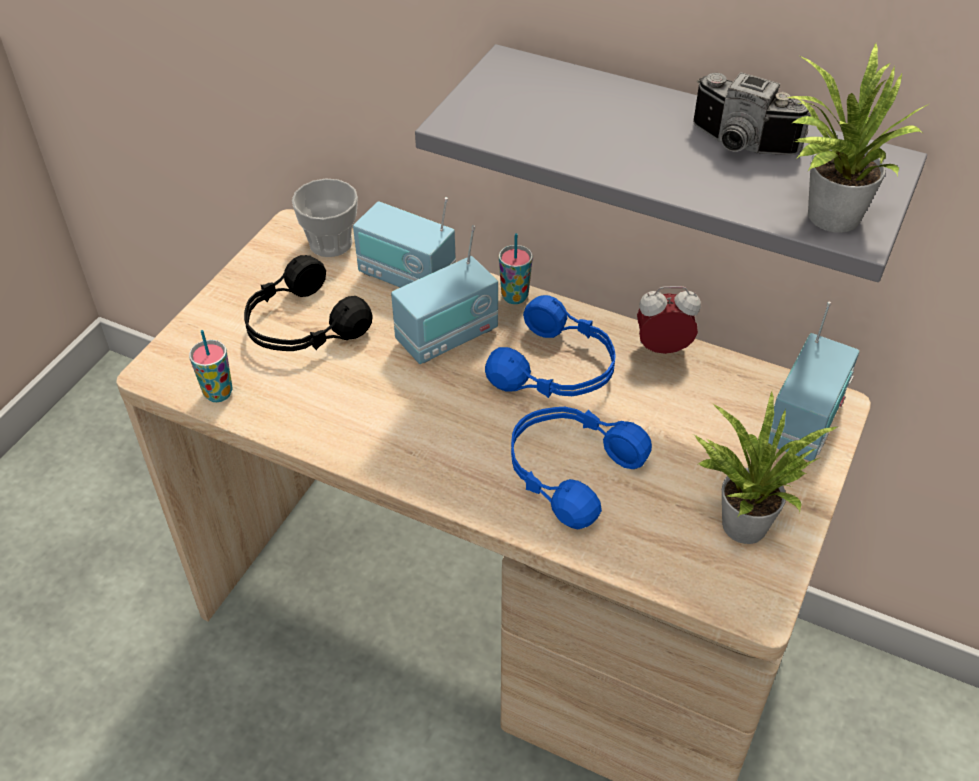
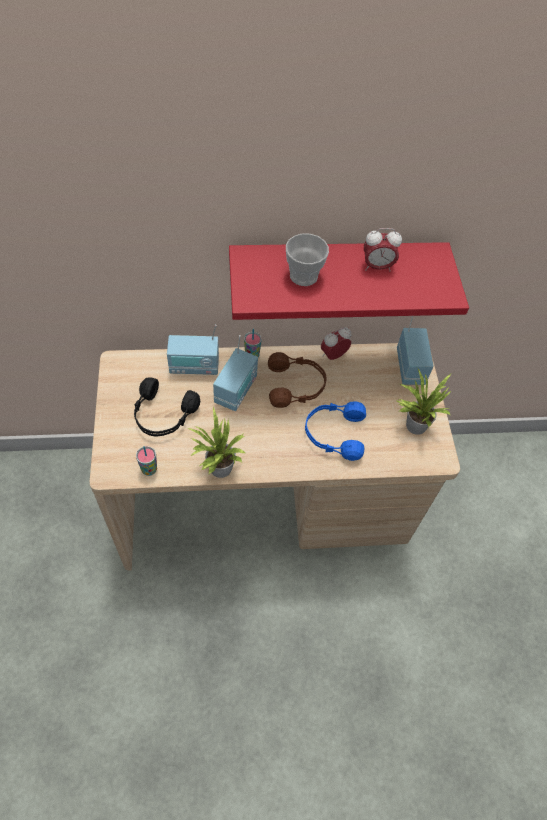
camera: 35 degrees left, 10 degrees up
cup [292,179,358,257] -> cup moved to [286,233,329,286]
grey shelf [415,44,927,282] -> red shelf [229,242,469,320]
blue headphones [485,295,616,398] -> brown headphones [268,352,326,408]
camera [693,72,811,155] -> alarm clock [364,228,402,271]
potted plant [786,42,929,233] -> potted plant moved to [187,407,246,478]

